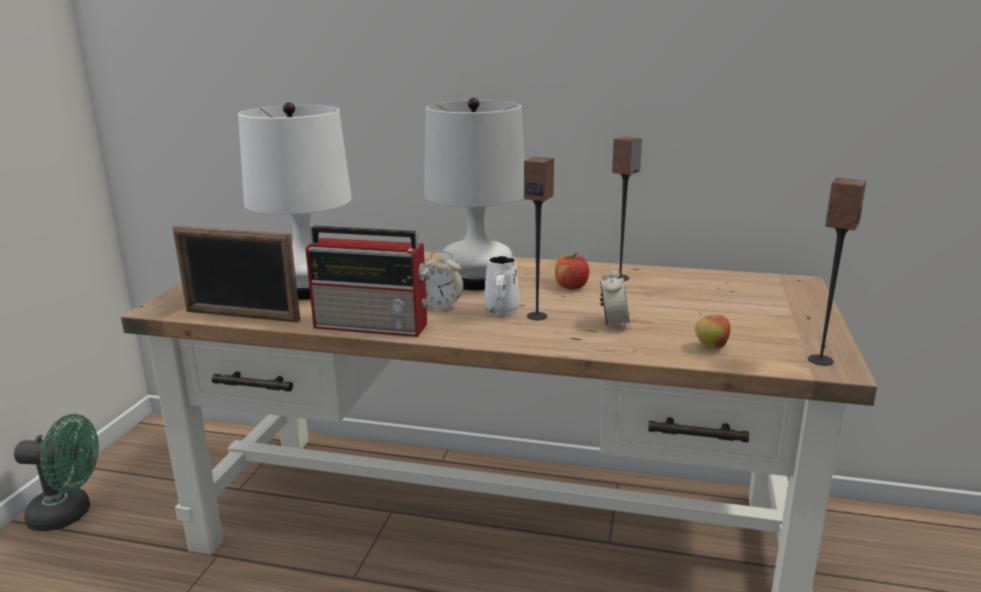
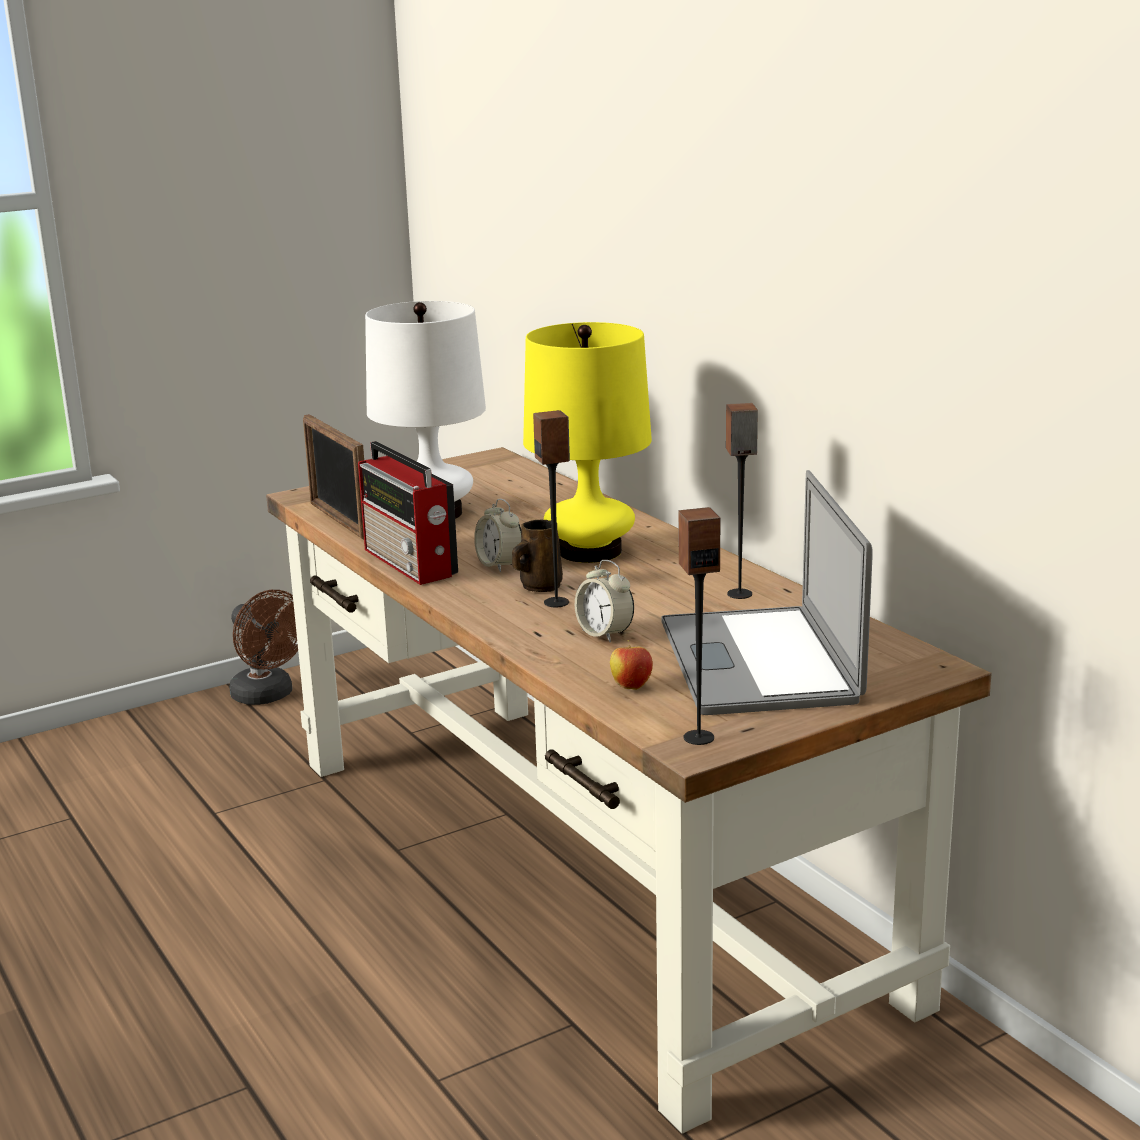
camera: 45 degrees right, 0 degrees up
green fan [14,414,99,531] -> brown fan [229,590,298,705]
white table lamp [424,98,524,290] -> yellow table lamp [523,322,652,563]
white mug [484,255,520,315] -> brown mug [512,519,563,592]
apple [555,253,589,289] -> none
alarm clock [600,265,630,330] -> alarm clock turned 90 degrees clockwise [575,560,634,642]
none -> laptop [661,470,873,715]

